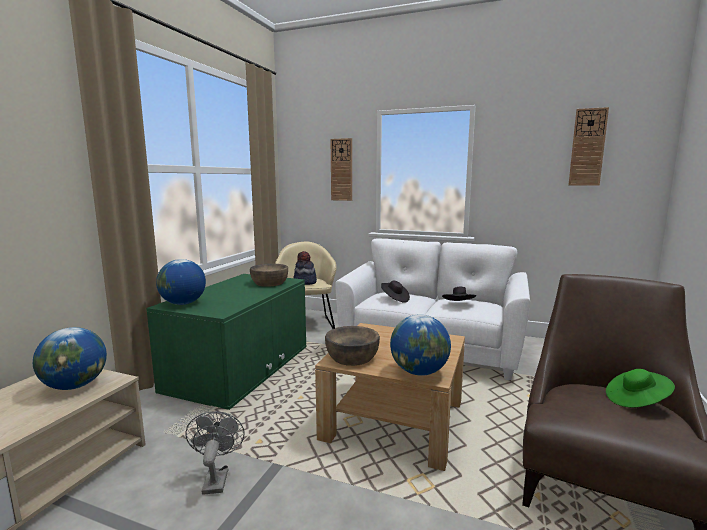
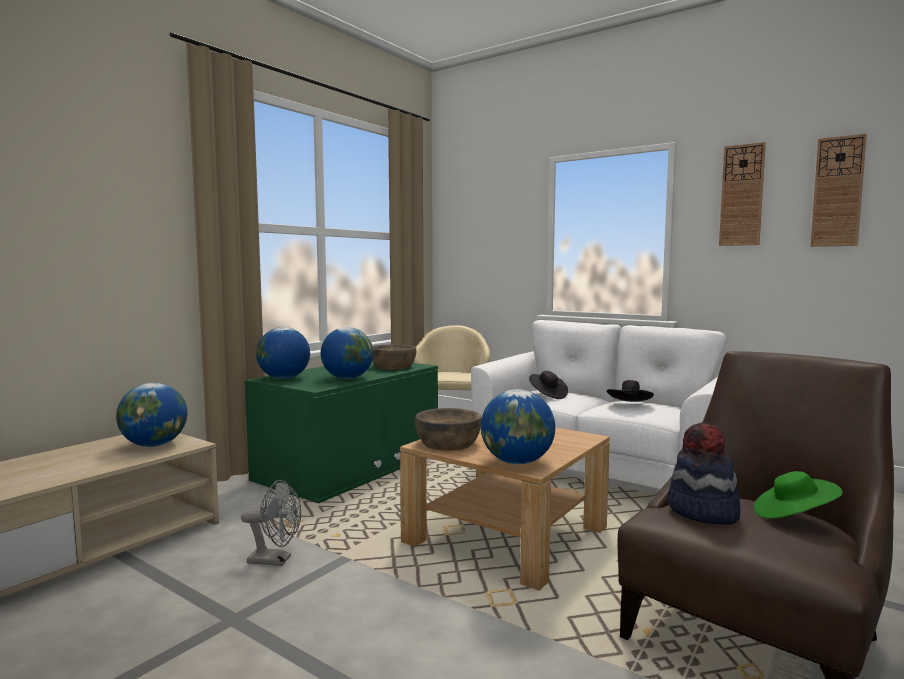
camera: 15 degrees right, 5 degrees down
grey fan [186,411,245,495] -> grey fan turned 90 degrees clockwise [241,480,301,566]
hat [293,251,317,285] -> hat moved to [668,423,741,525]
wall clock [331,138,352,201] -> wall clock moved to [719,142,766,246]
none -> globe [321,327,373,379]

